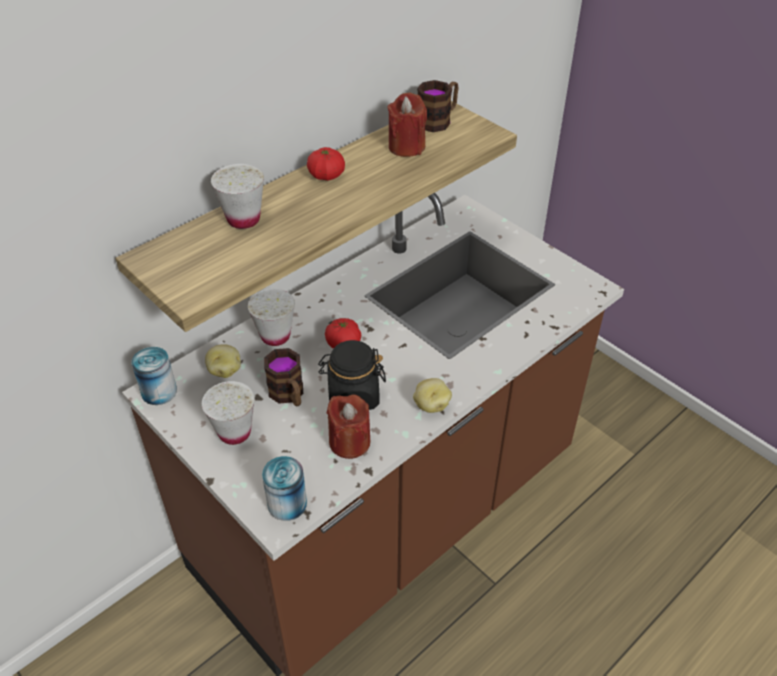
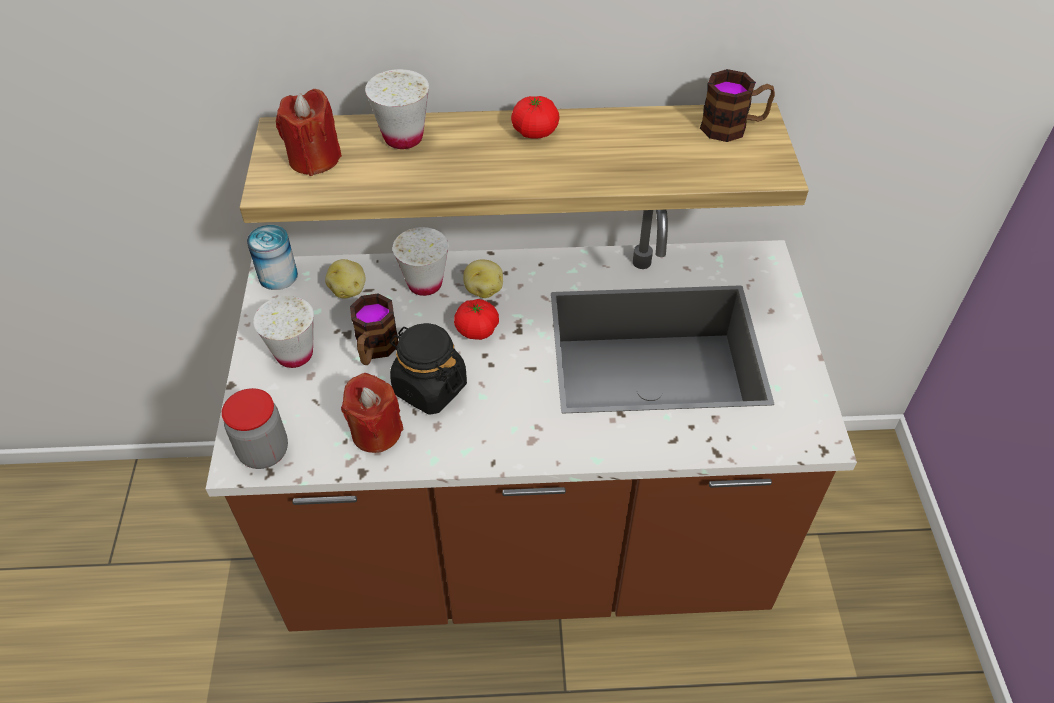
camera: 40 degrees right, 5 degrees up
can [262,456,307,521] -> jar [222,388,288,469]
red candle [387,93,427,157] -> red candle moved to [276,89,342,176]
potato [413,378,452,413] -> potato moved to [463,260,503,298]

